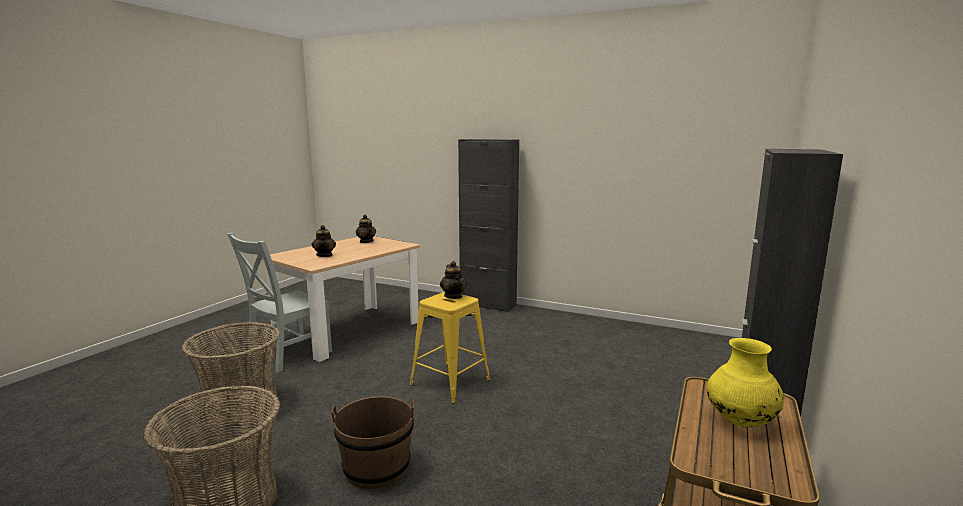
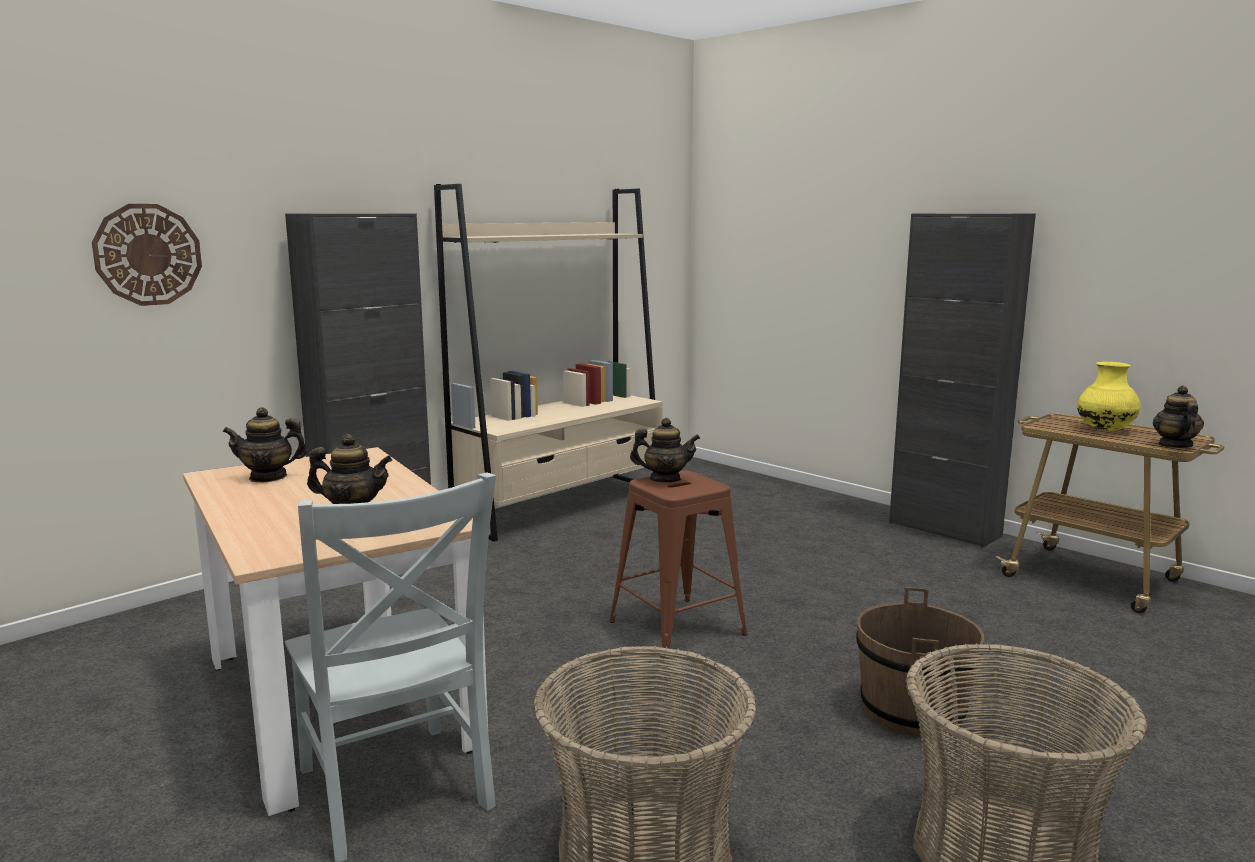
camera: 70 degrees left, 0 degrees up
yellow stool [409,292,490,404] -> brown stool [609,470,748,659]
none -> wall clock [92,204,202,306]
none -> beige bookcase [434,184,663,542]
none -> teapot [1153,386,1204,448]

